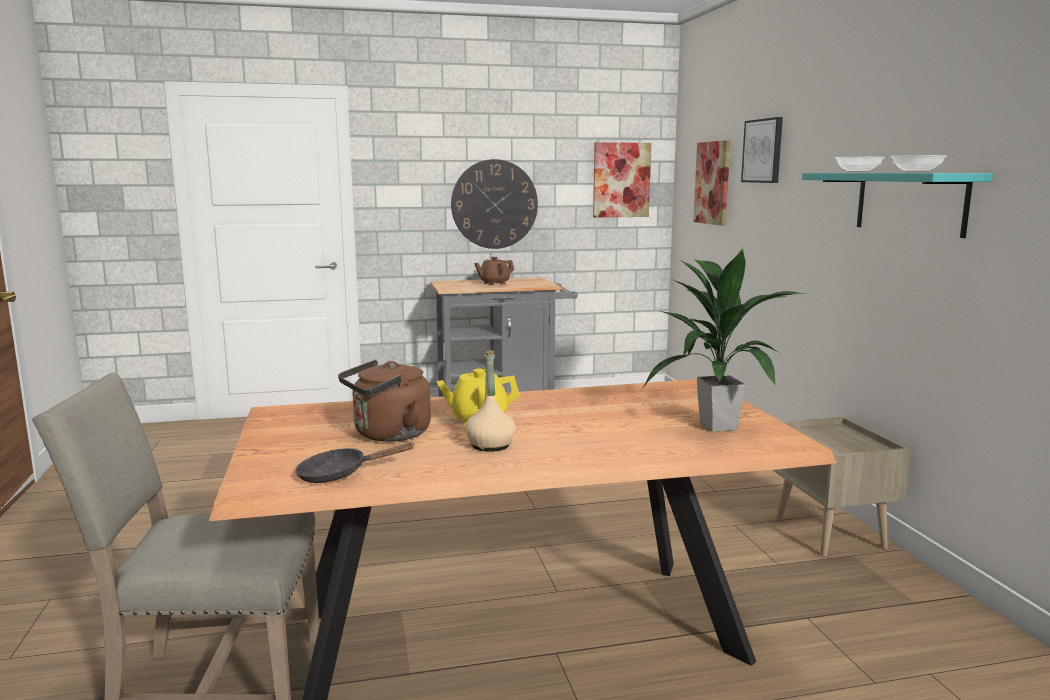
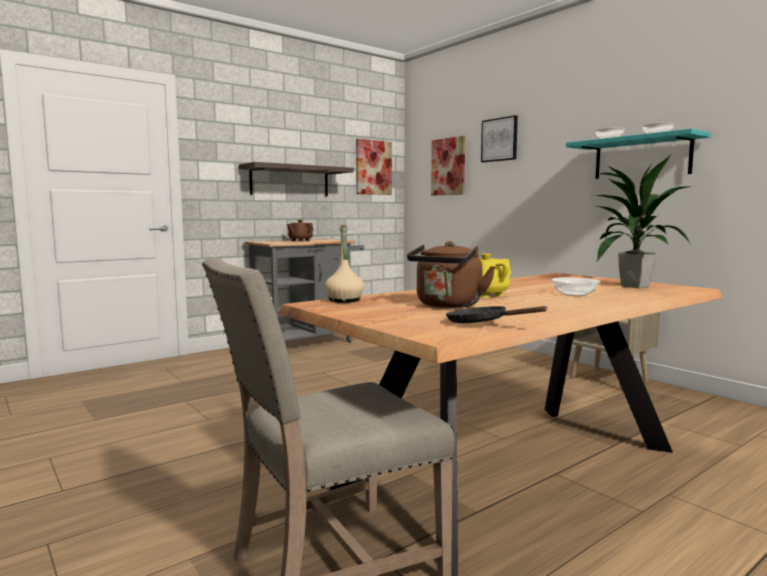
camera: 25 degrees left, 5 degrees down
black frying pan [295,443,415,483] -> black frying pan turned 75 degrees clockwise [446,306,548,323]
wall clock [451,159,538,249] -> shelf [239,162,354,196]
beige bottle [465,350,516,452] -> beige bottle moved to [324,225,364,303]
none -> bowl [551,277,601,296]

